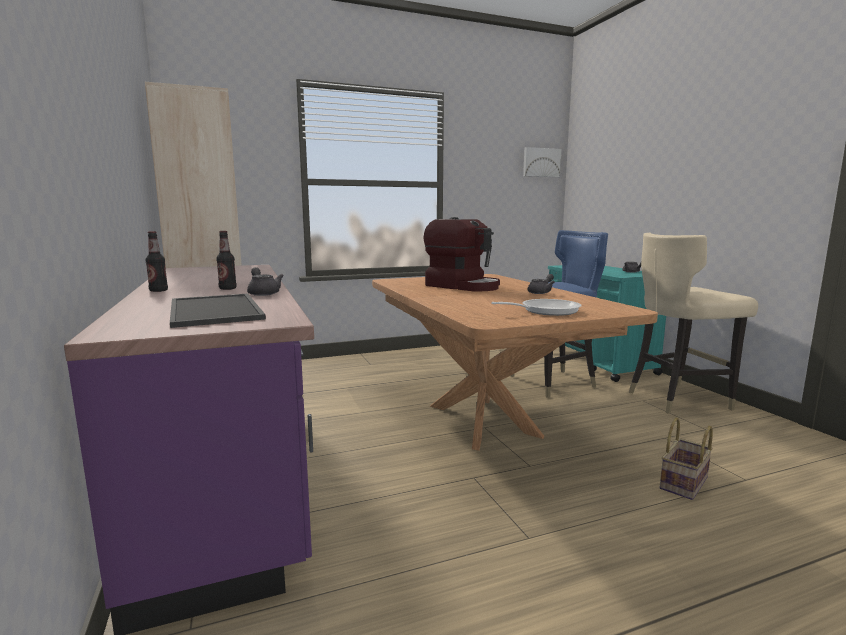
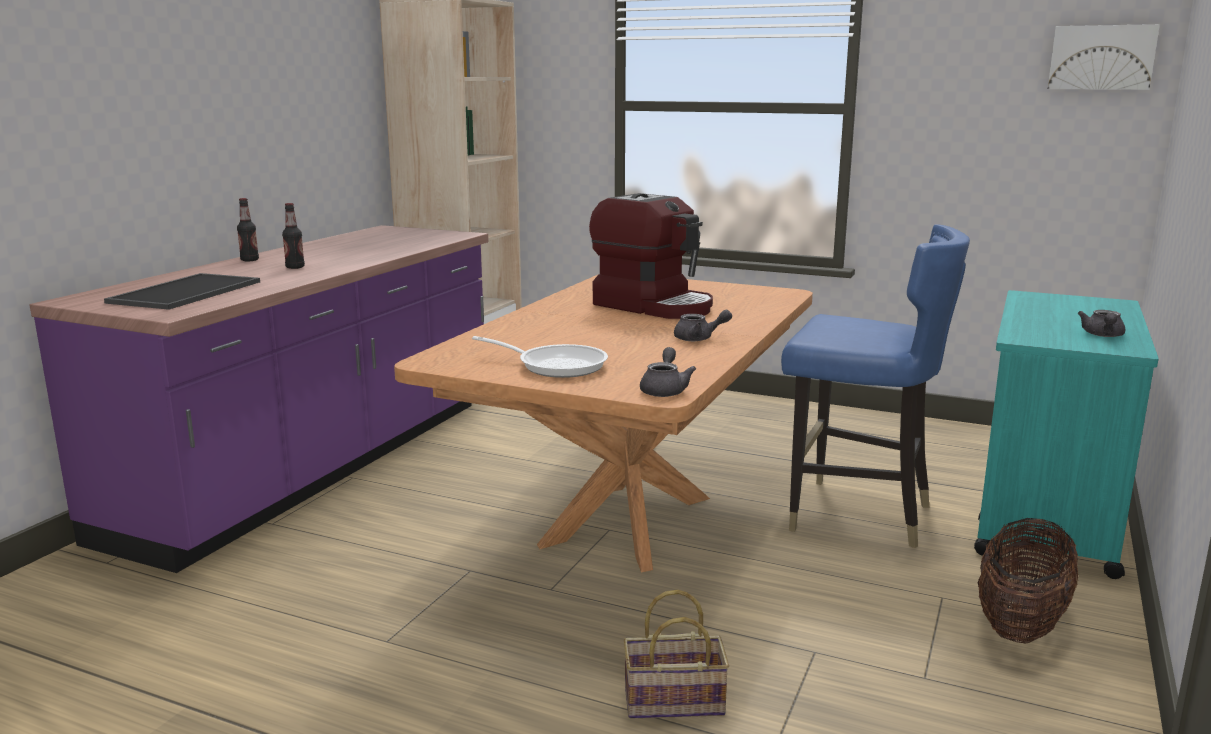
camera: 45 degrees right, 5 degrees up
grey teapot [247,267,284,296] -> grey teapot moved to [640,347,696,397]
coffee machine [424,217,500,291] -> coffee machine turned 45 degrees counterclockwise [589,193,713,319]
beige chair [629,233,758,414] -> basket [978,517,1078,644]

